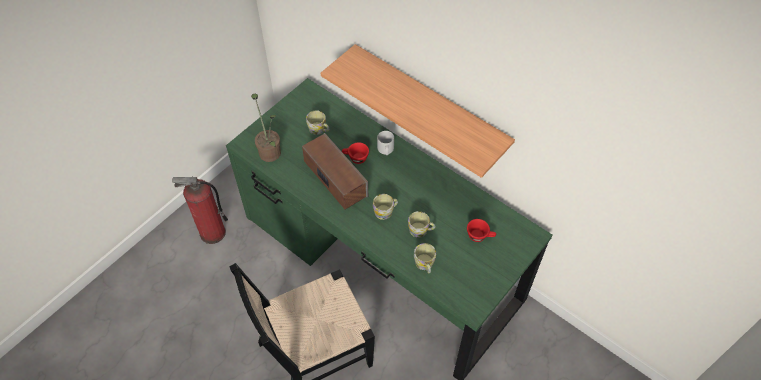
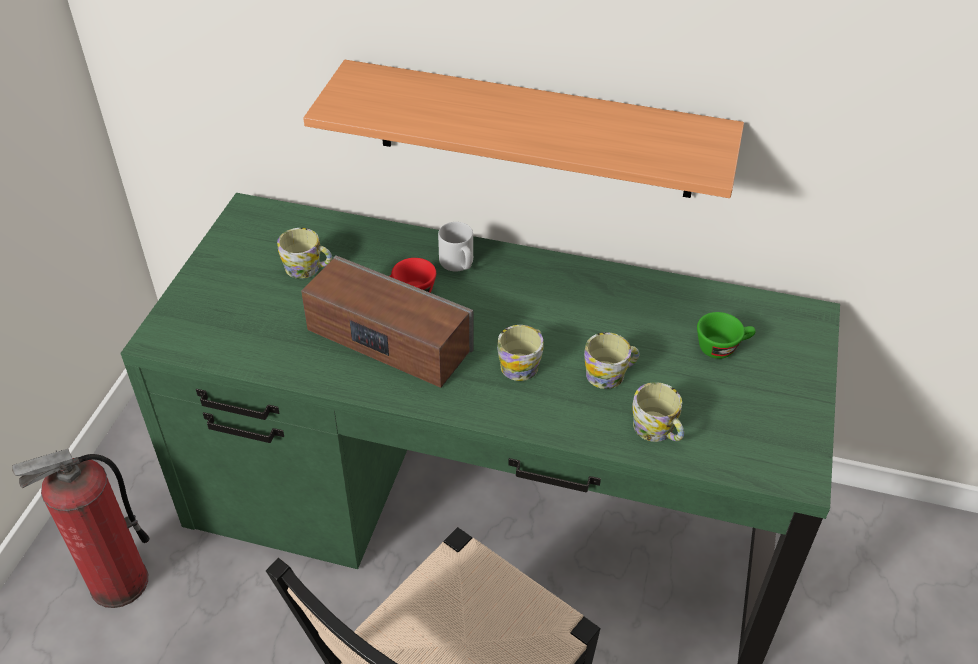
camera: 25 degrees left, 10 degrees down
potted plant [251,94,281,162] -> none
red cup [467,219,496,242] -> green cup [697,312,756,359]

